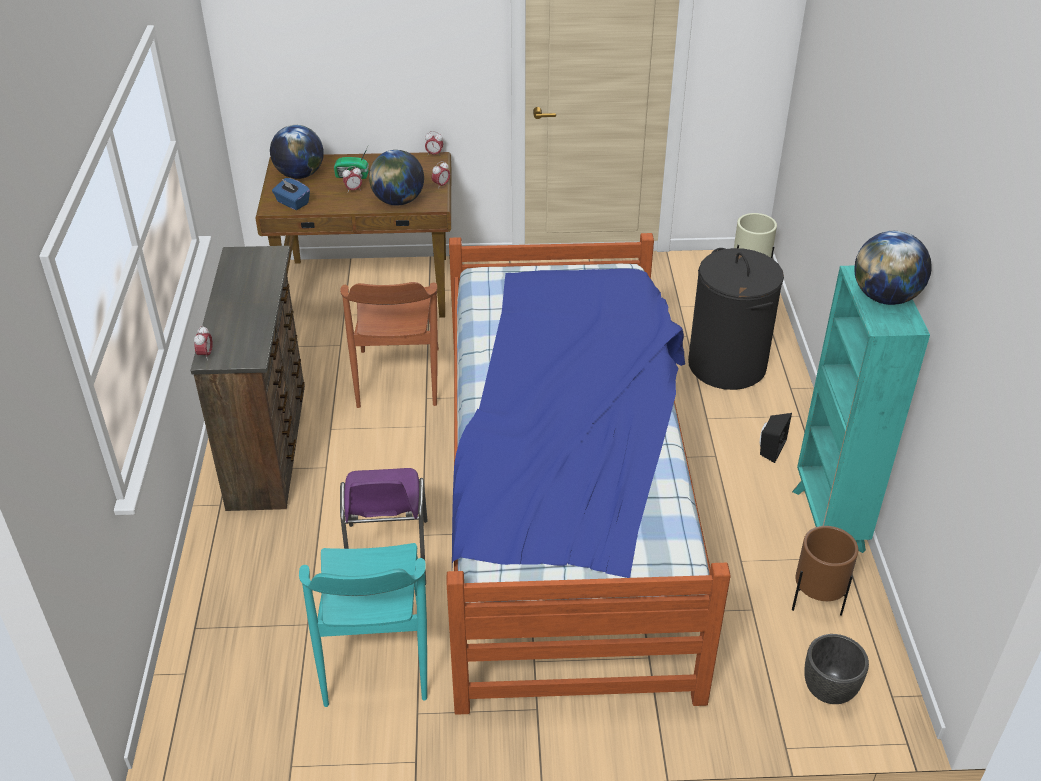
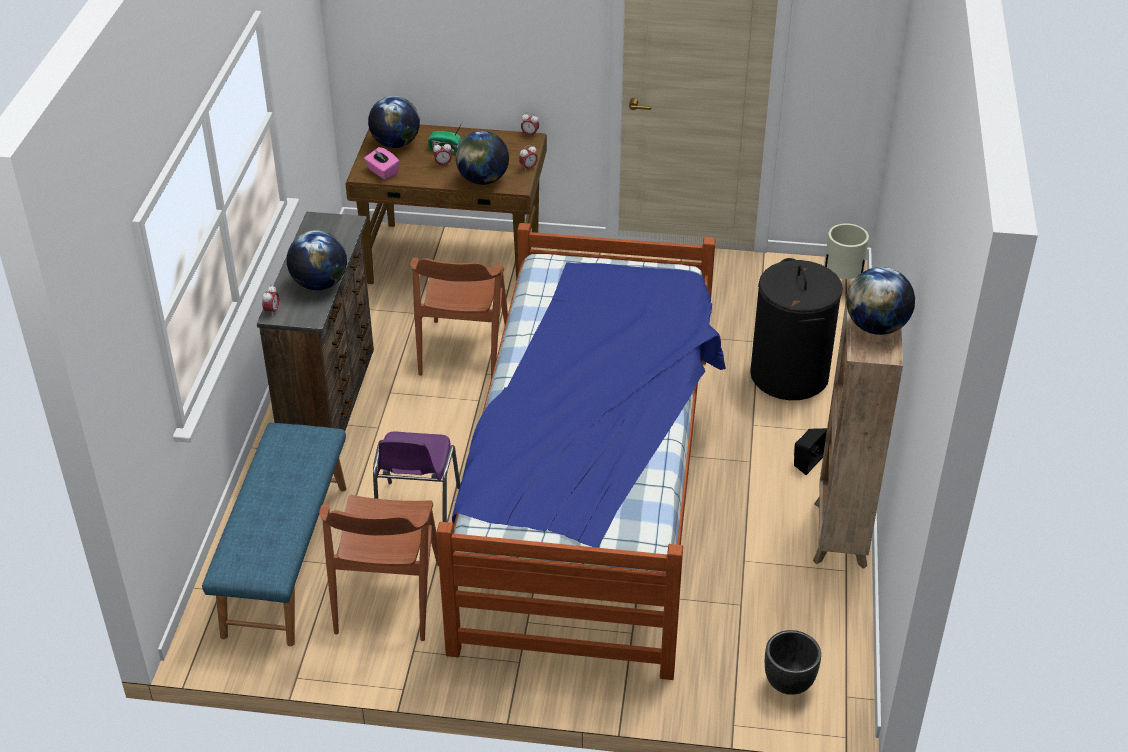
camera: 10 degrees right, 0 degrees up
blue tissue box [272,178,310,210] -> pink tissue box [364,147,400,180]
turquoise chair [299,543,427,707] -> brown chair [319,495,439,641]
turquoise bookcase [792,265,930,553] -> brown bookcase [813,296,903,569]
brown planter [792,526,858,616] -> none
none -> blue bench [202,423,346,646]
none -> globe [287,230,347,290]

